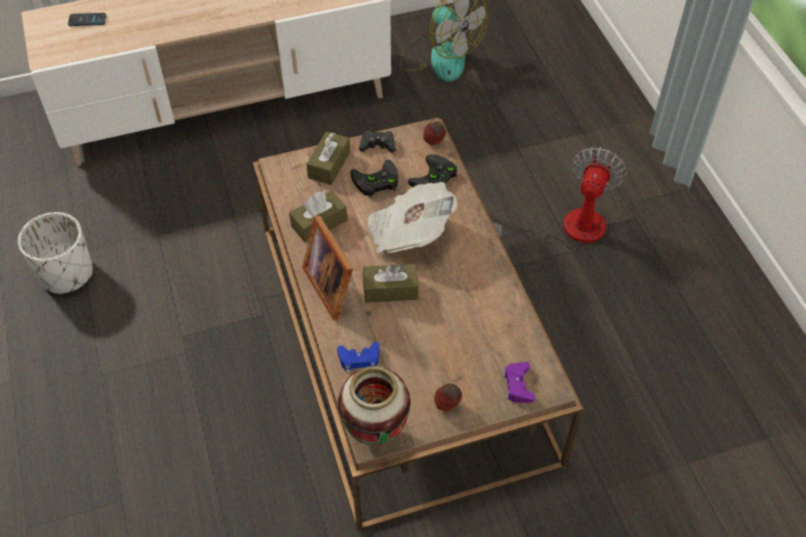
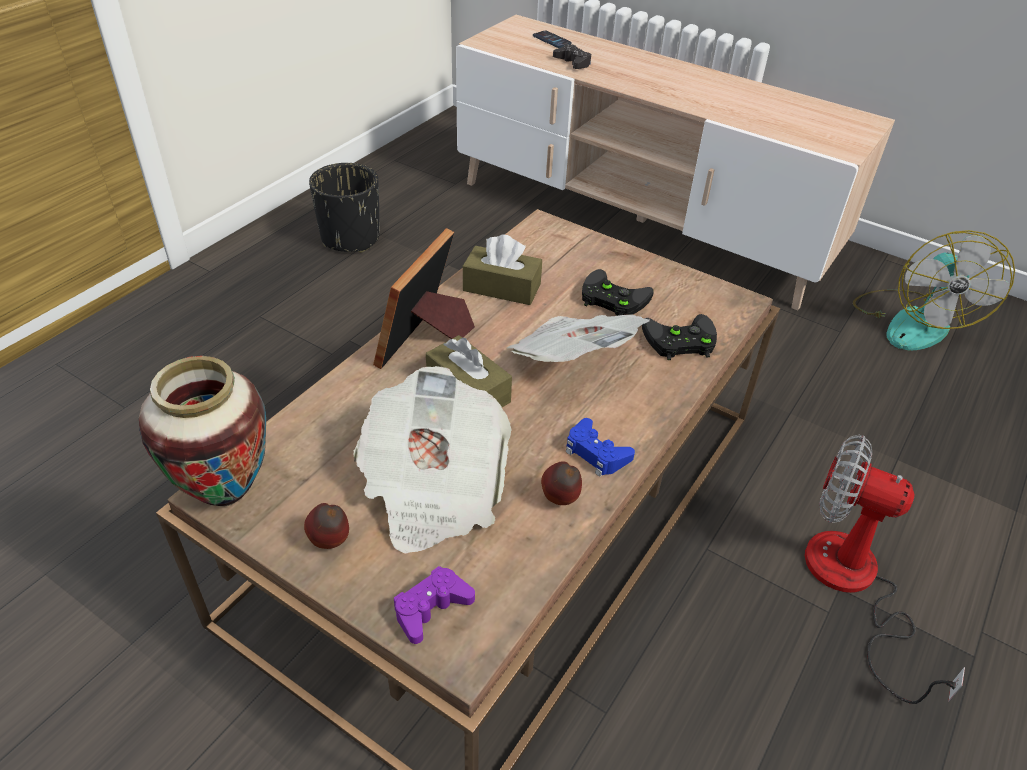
camera: 50 degrees right, 10 degrees down
white planter [18,212,93,295] -> black planter [309,163,380,253]
brown tissue box [306,132,350,185] -> none
blue game controller [337,342,380,373] -> blue game controller moved to [566,418,635,477]
black game controller [359,131,396,153] -> black game controller moved to [553,44,591,69]
apple [423,122,446,145] -> apple moved to [541,461,582,505]
fan [492,147,627,254] -> fan turned 135 degrees counterclockwise [805,435,965,704]
none -> newspaper [354,366,512,554]

